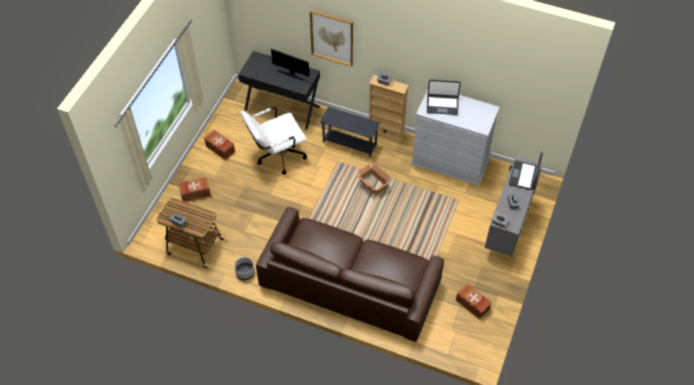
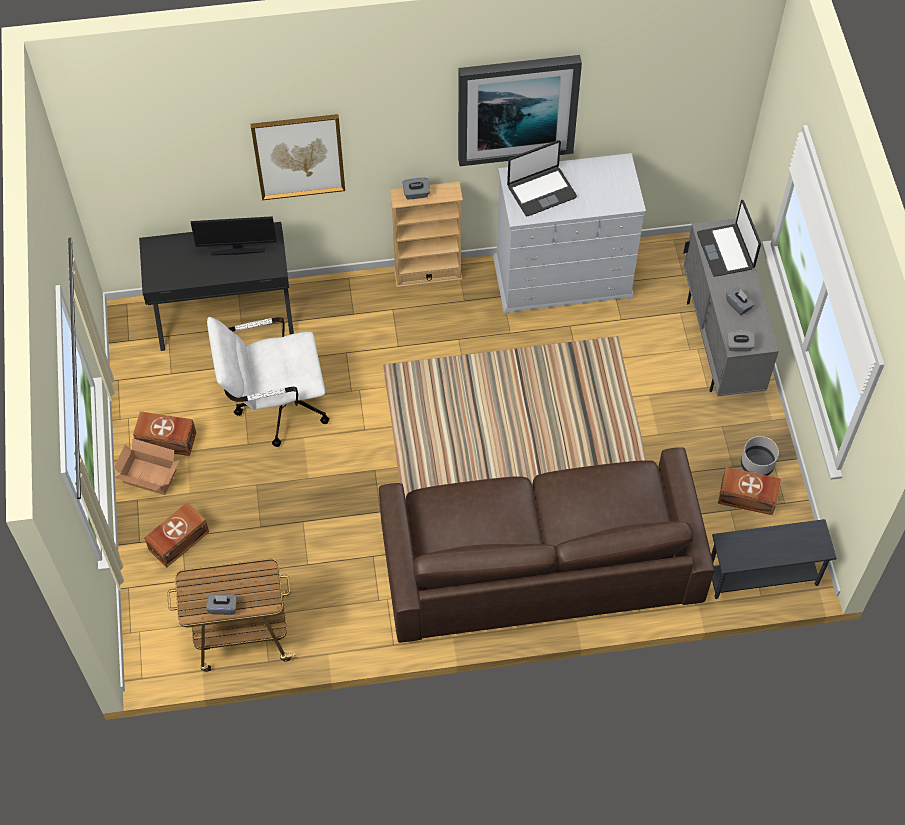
camera: 30 degrees left, 5 degrees up
grey planter [234,257,255,280] -> grey planter moved to [741,436,779,476]
white office chair [241,107,307,175] -> white office chair turned 45 degrees clockwise [207,317,329,447]
grey side table [320,107,380,158] -> grey side table moved to [711,519,836,599]
cardboard box [357,163,390,195] -> cardboard box moved to [114,438,179,495]
none -> picture [458,55,582,166]

